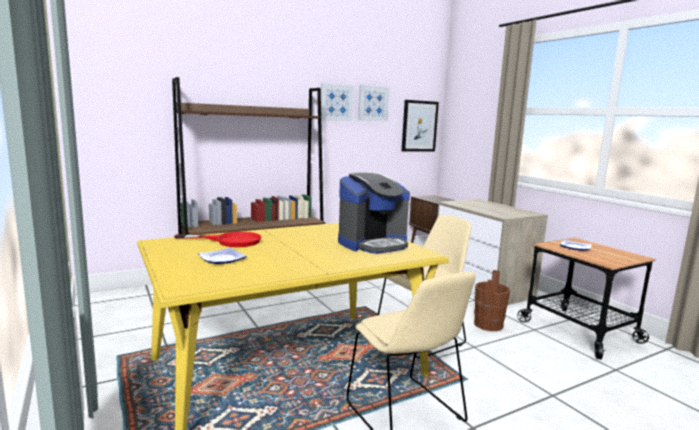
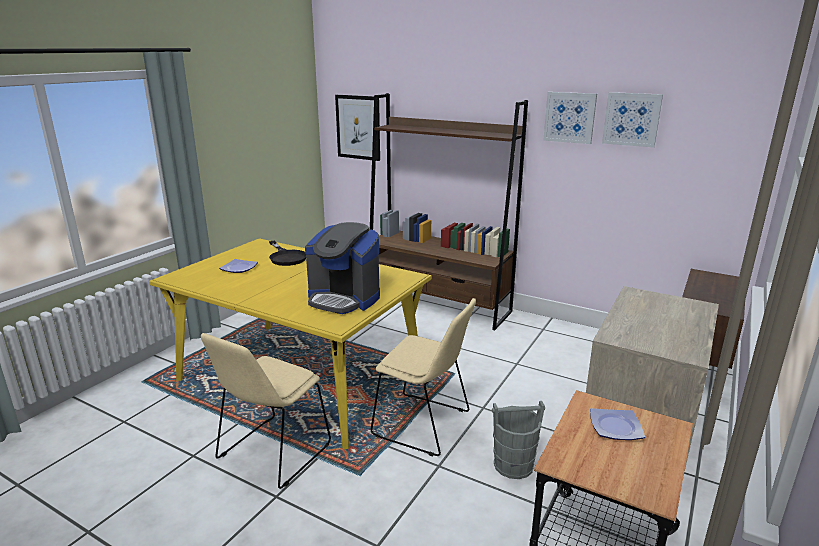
camera: 60 degrees right, 10 degrees up
red frying pan [174,232,262,247] -> black frying pan [269,241,306,266]
picture [402,100,439,152] -> picture moved to [335,95,380,161]
brown bucket [474,270,510,331] -> grey bucket [492,401,545,479]

